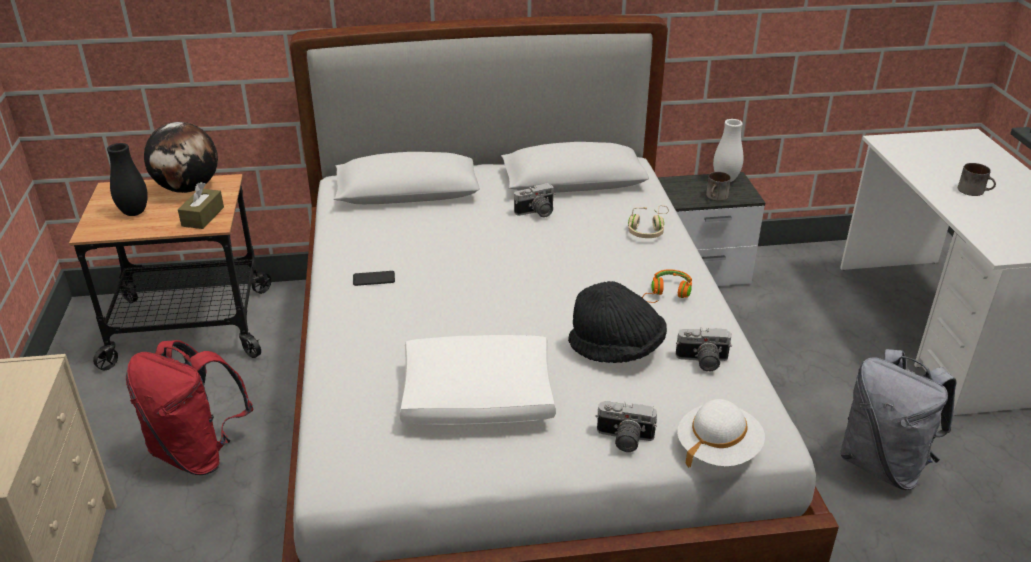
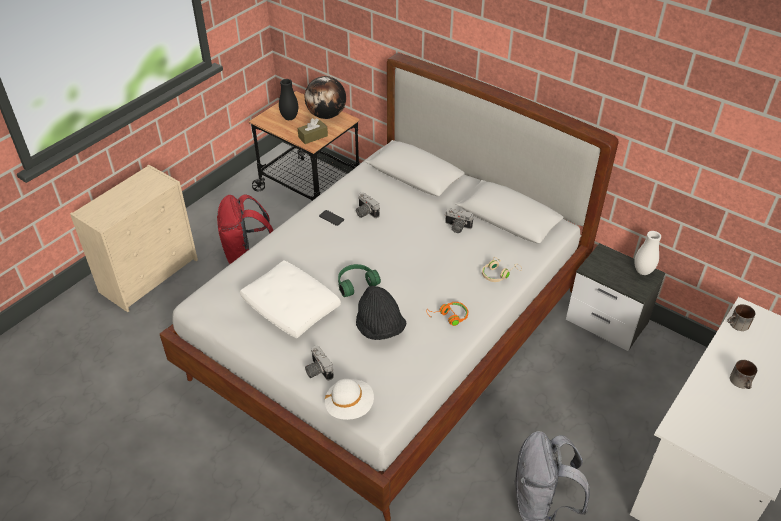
camera: 45 degrees right, 10 degrees up
camera [675,328,732,372] -> camera moved to [356,192,380,218]
mug [706,172,731,201] -> mug moved to [727,304,755,331]
none -> green headphones [338,264,381,297]

